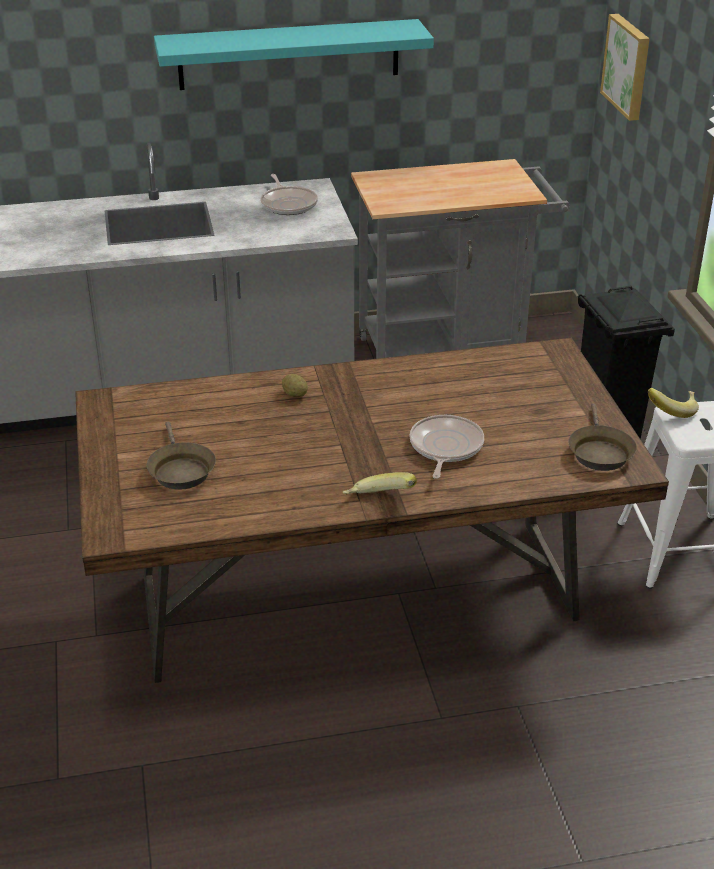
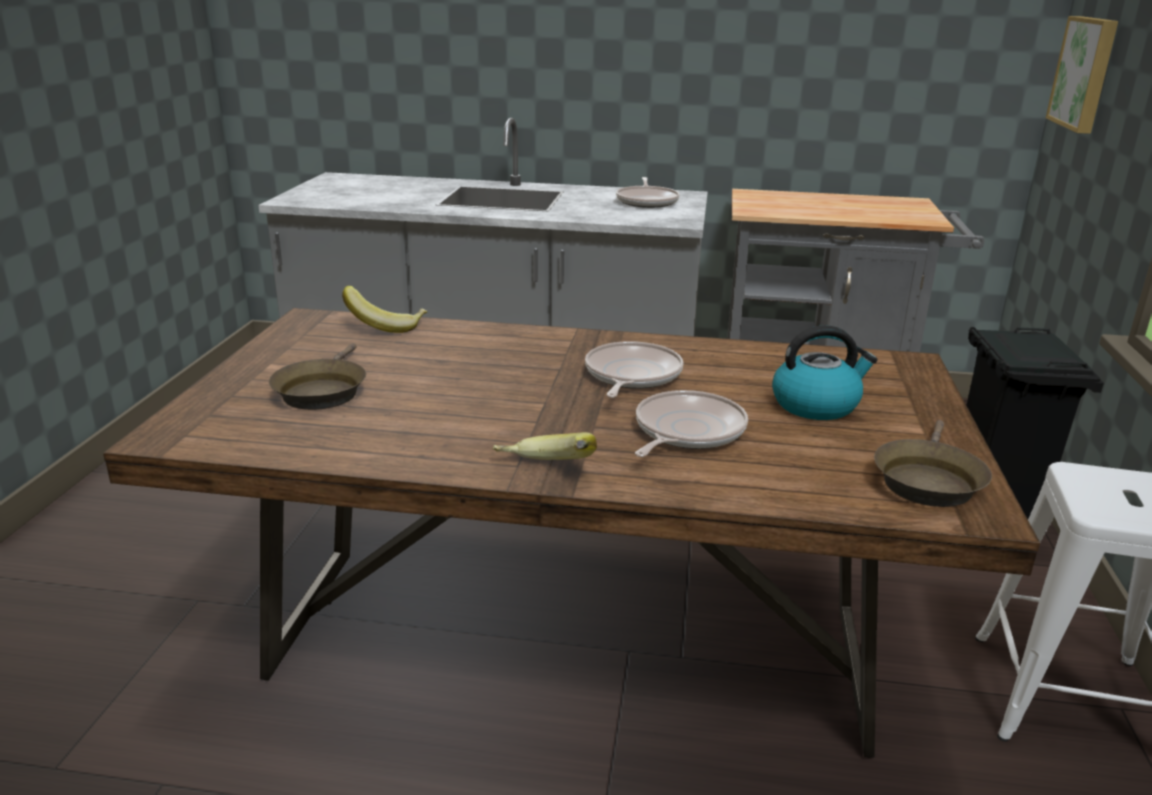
camera: 20 degrees right, 10 degrees down
turquoise shelf [154,19,434,90] -> none
potato [282,374,308,397] -> none
banana [648,388,699,418] -> banana moved to [342,286,427,333]
none -> frying pan [585,341,684,398]
none -> kettle [772,325,878,420]

